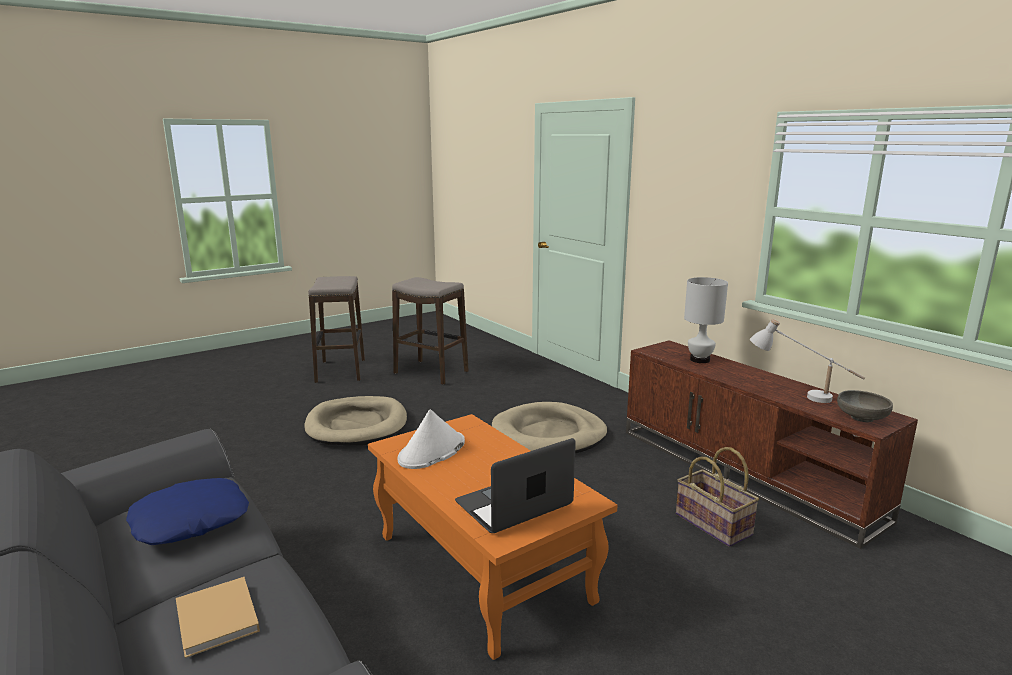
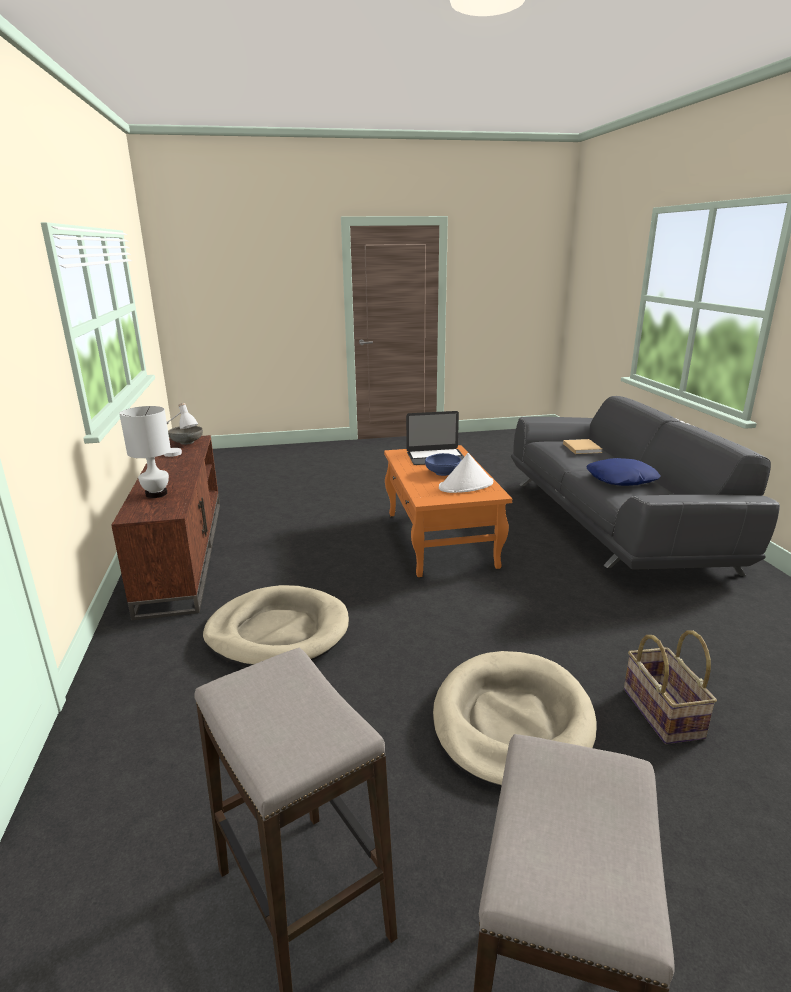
camera: 155 degrees left, 5 degrees up
basket [676,447,759,547] -> basket moved to [624,630,717,744]
none -> blue bowl [425,453,462,476]

